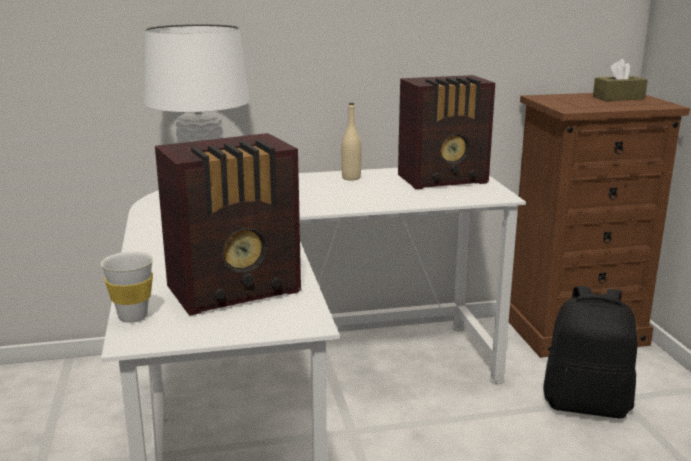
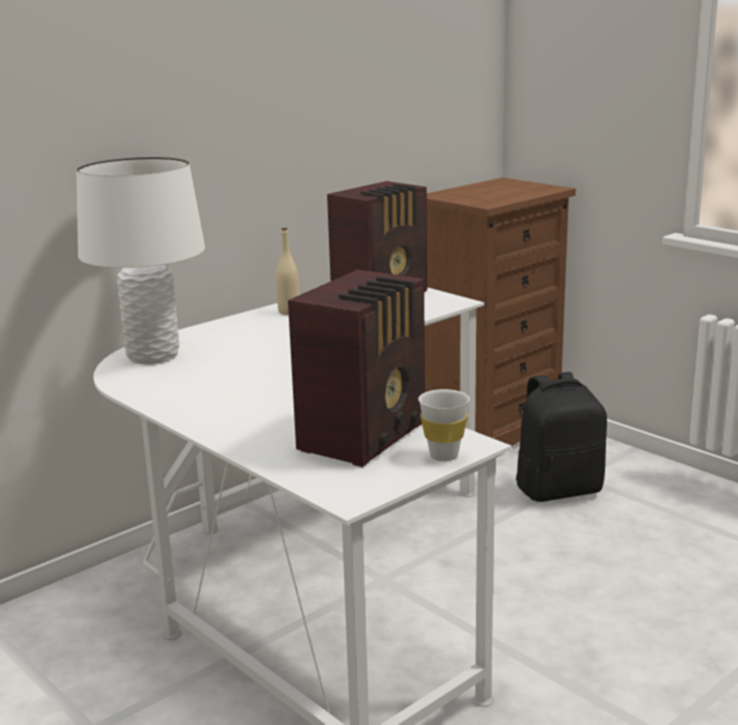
camera: 30 degrees left, 0 degrees up
white cup [101,252,153,323] -> white cup moved to [418,389,470,461]
brown tissue box [593,59,648,101] -> none

